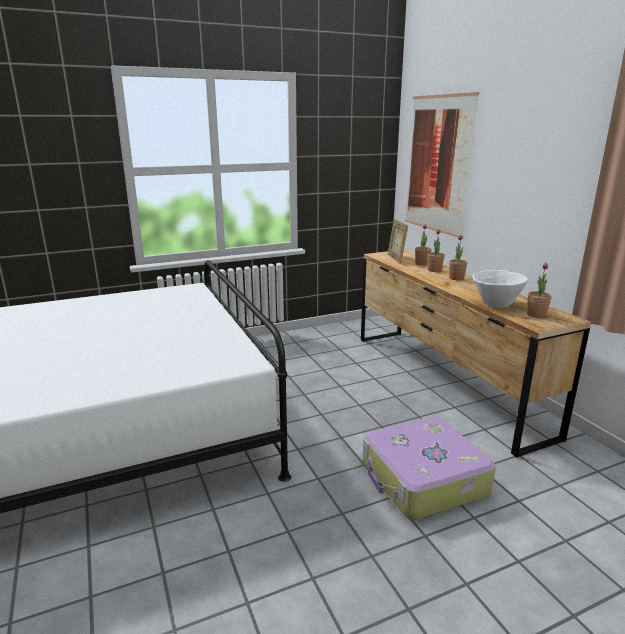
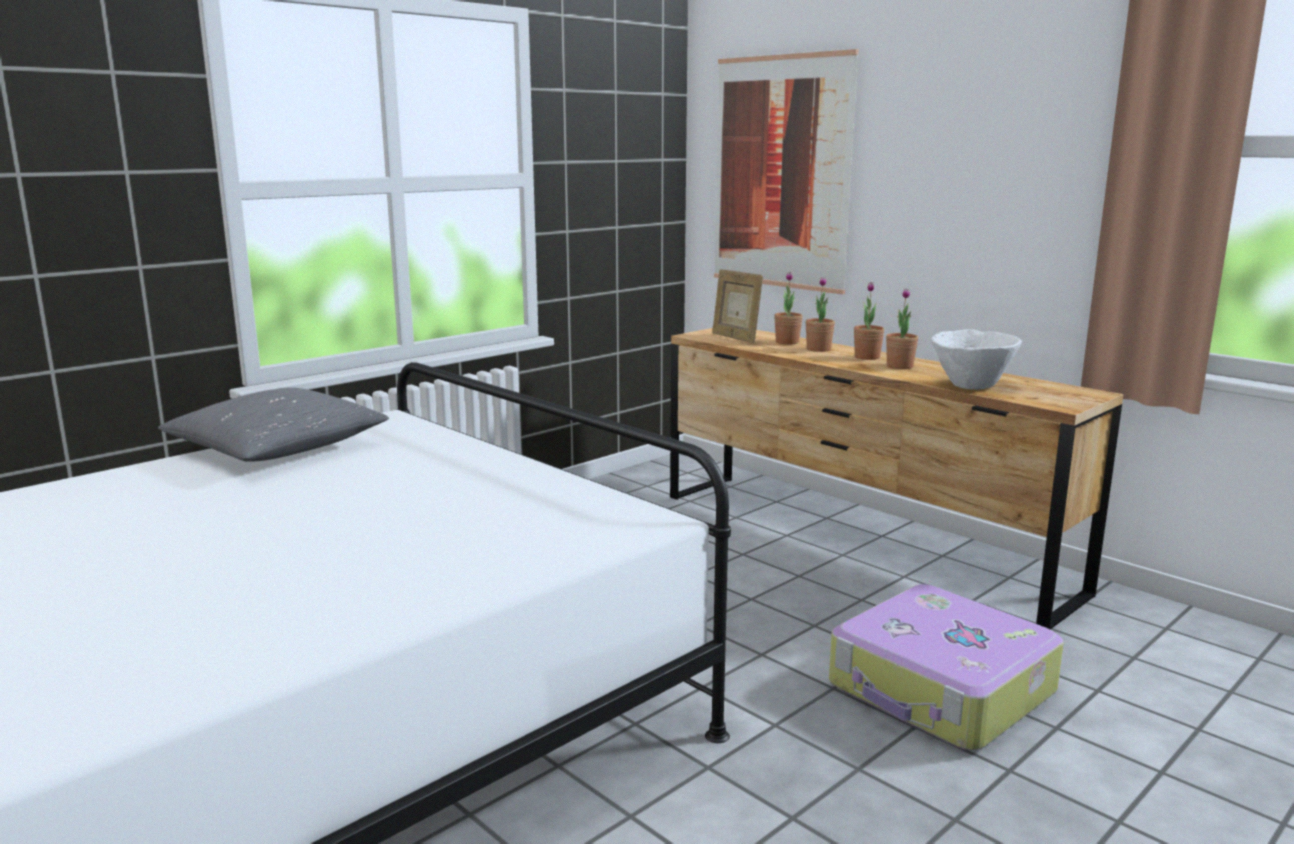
camera: 20 degrees left, 5 degrees down
potted plant [527,263,552,318] -> potted plant moved to [886,288,918,369]
none -> grey pillow [158,388,389,462]

